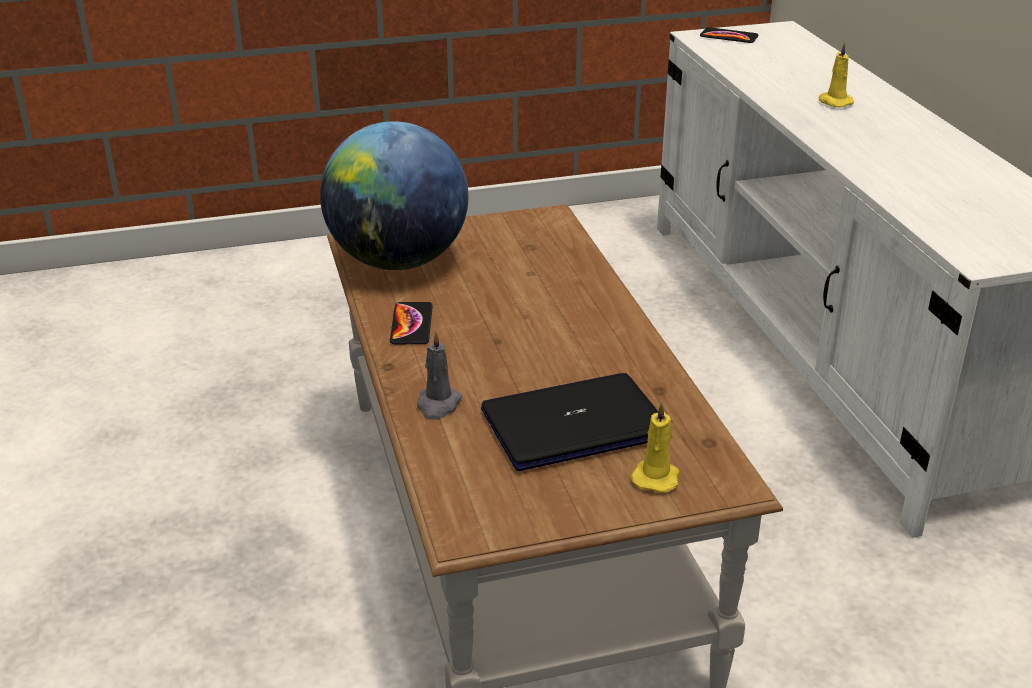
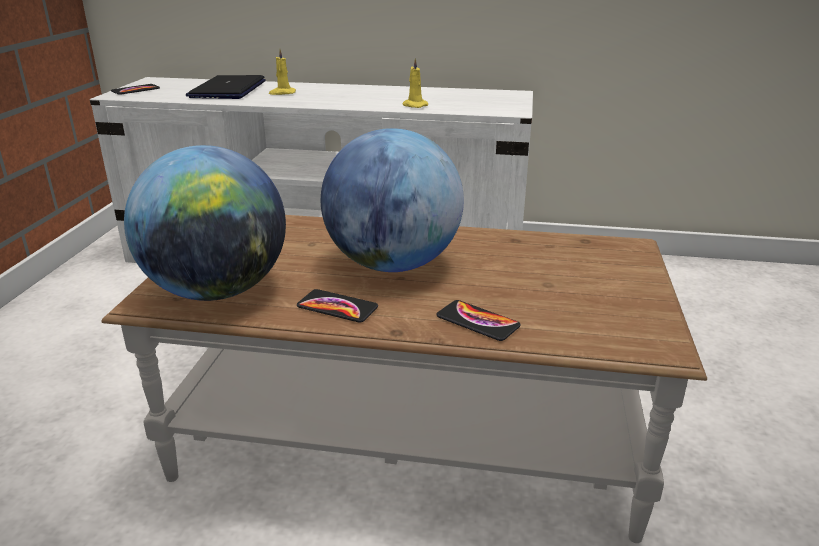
camera: 65 degrees left, 5 degrees down
grey candle [417,331,462,420] -> phone [436,300,521,341]
laptop [481,373,658,471] -> laptop moved to [186,75,266,99]
yellow candle [631,402,679,493] -> yellow candle moved to [403,58,428,108]
none -> globe [321,128,464,272]

